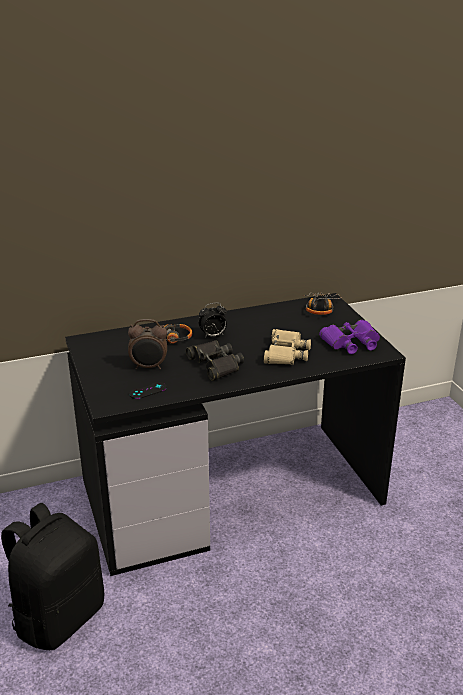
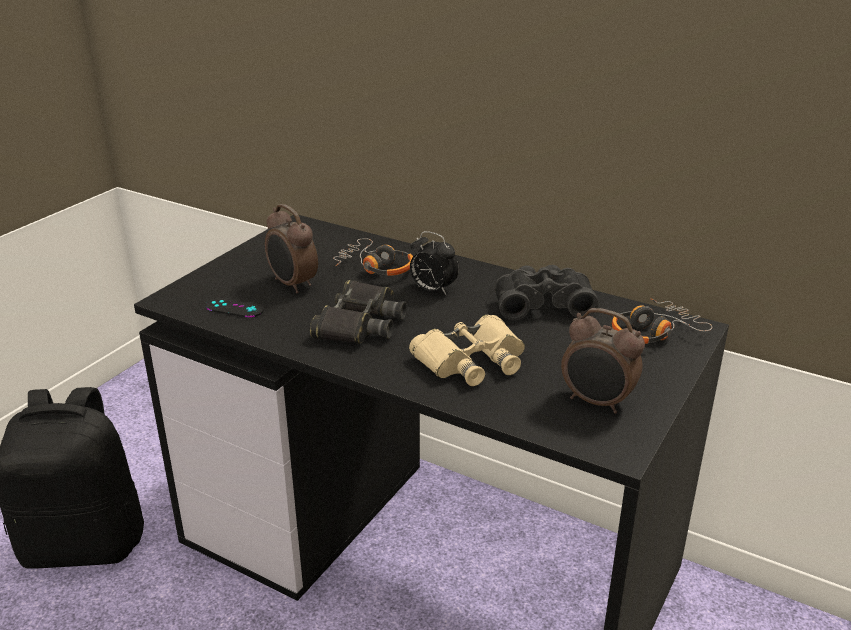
camera: 50 degrees right, 0 degrees up
purple binoculars [319,320,380,354] -> alarm clock [561,308,645,414]
none -> black binoculars [494,265,599,320]

